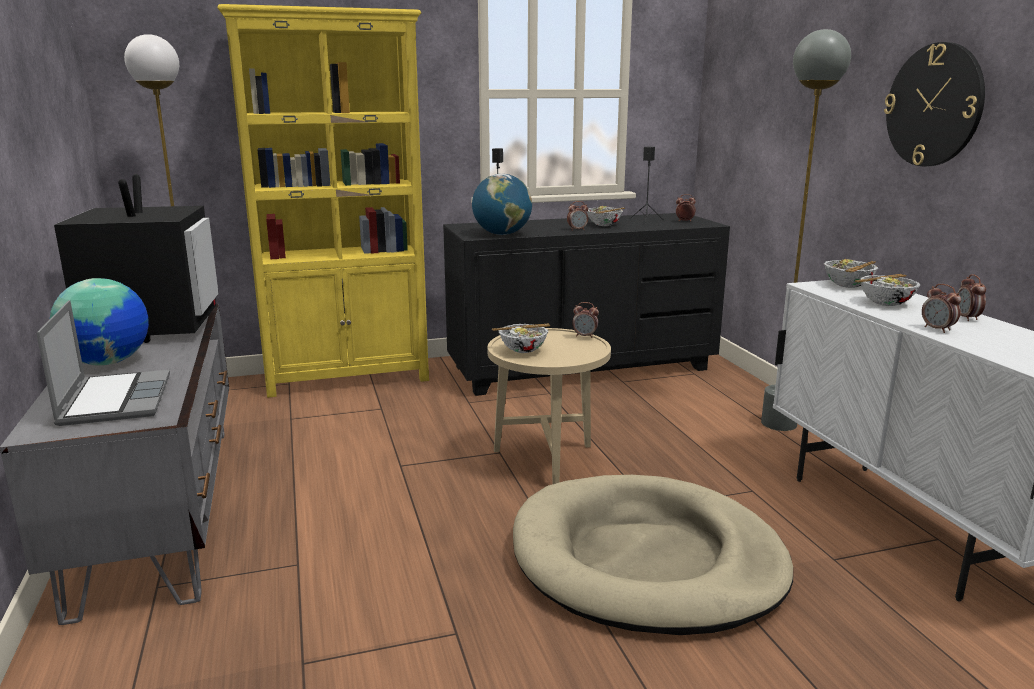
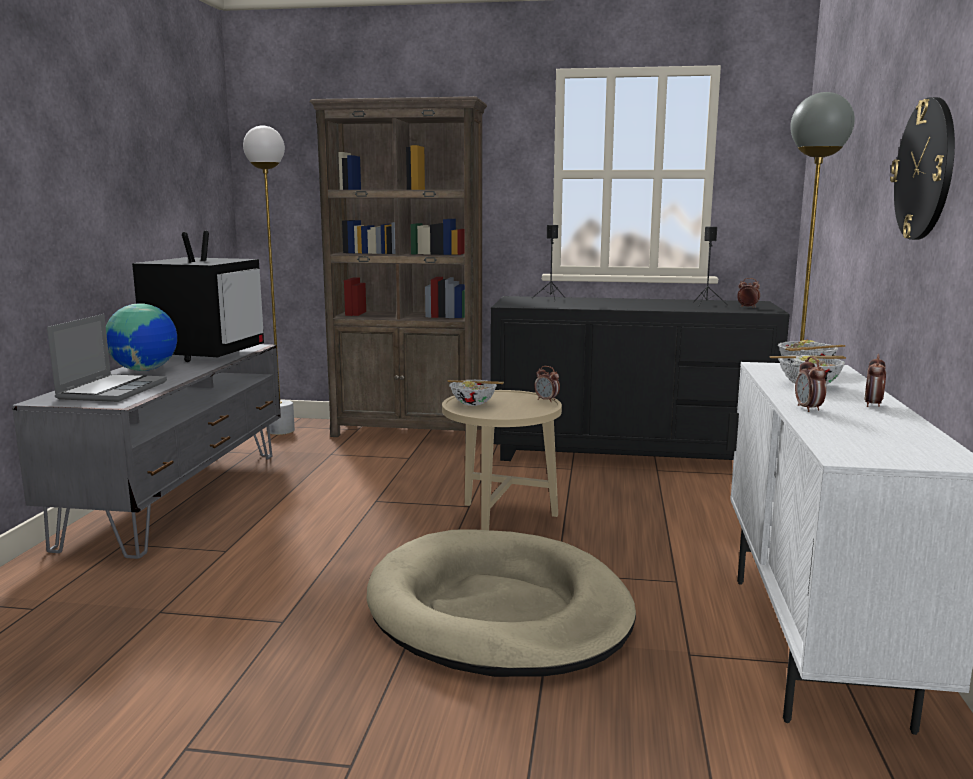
camera: 25 degrees right, 5 degrees down
yellow bookcase [218,4,429,398] -> brown bookcase [310,96,487,443]
globe [472,174,532,235] -> none
alarm clock [567,201,588,230] -> none
bowl [587,205,625,226] -> none

